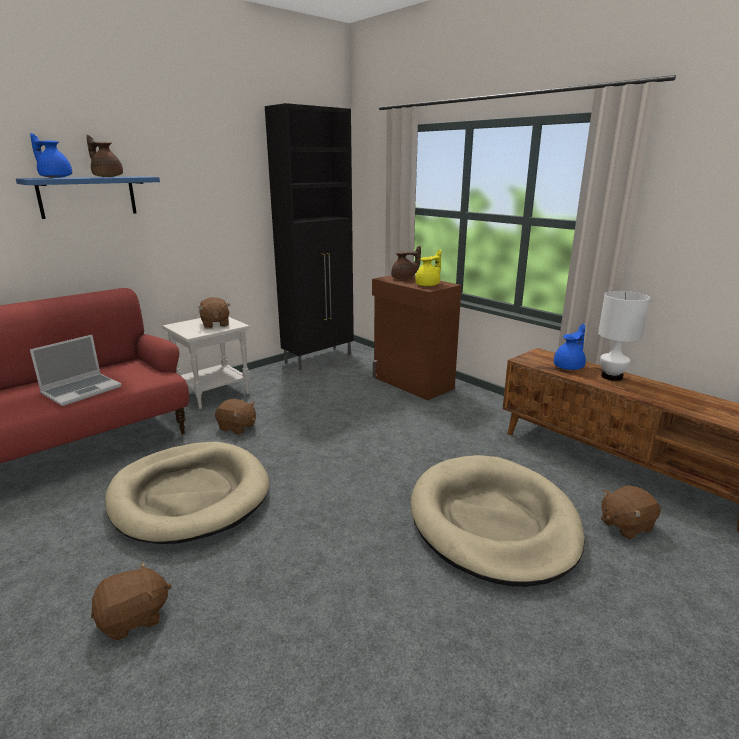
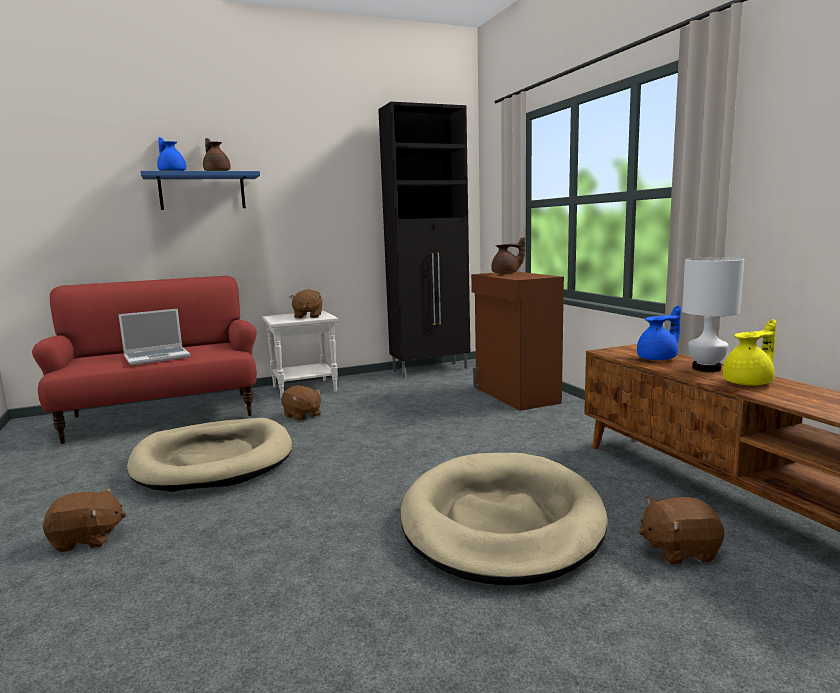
camera: 20 degrees right, 10 degrees down
yellow teapot [415,249,441,286] -> yellow teapot moved to [723,319,776,386]

